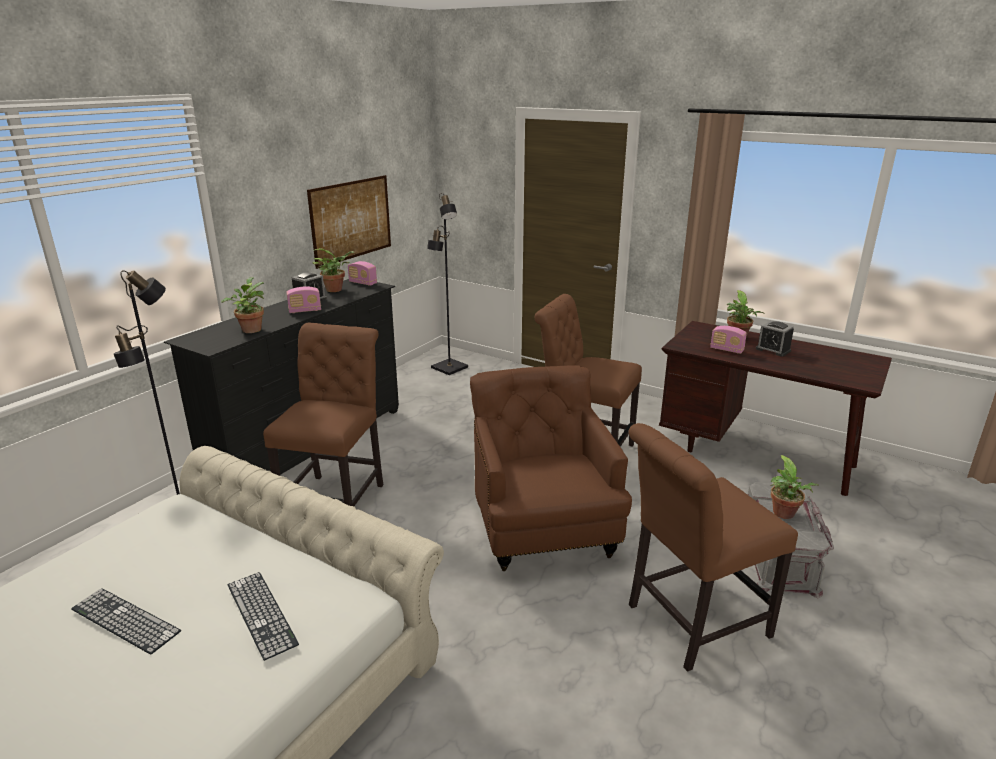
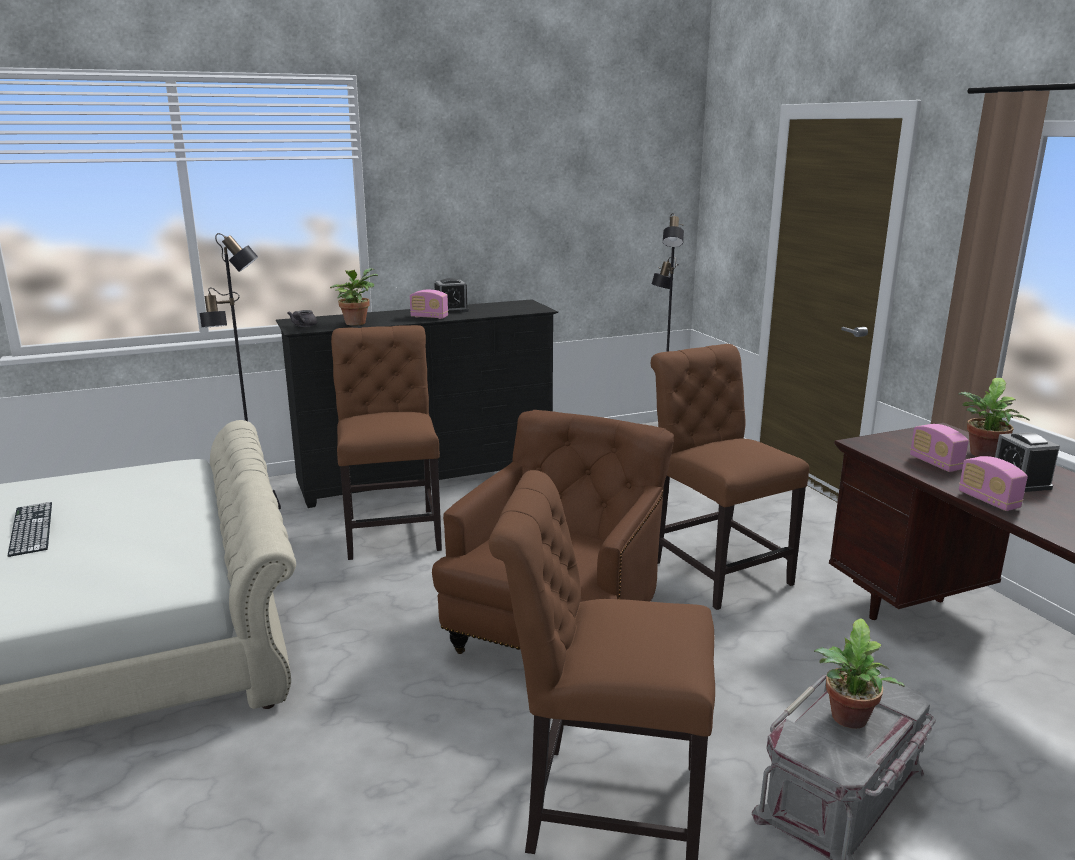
camera: 35 degrees right, 5 degrees down
keyboard [227,572,299,661] -> none
brown chair [263,323,384,506] -> brown chair turned 60 degrees counterclockwise [331,325,442,560]
picture [307,175,391,269] -> none
potted plant [312,248,354,292] -> none
radio [348,261,377,286] -> radio moved to [959,456,1028,511]
none -> grey teapot [287,310,317,327]

